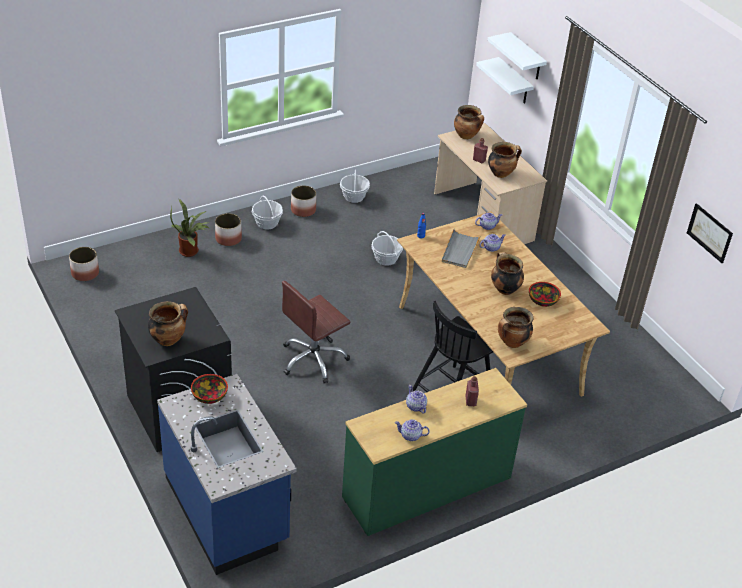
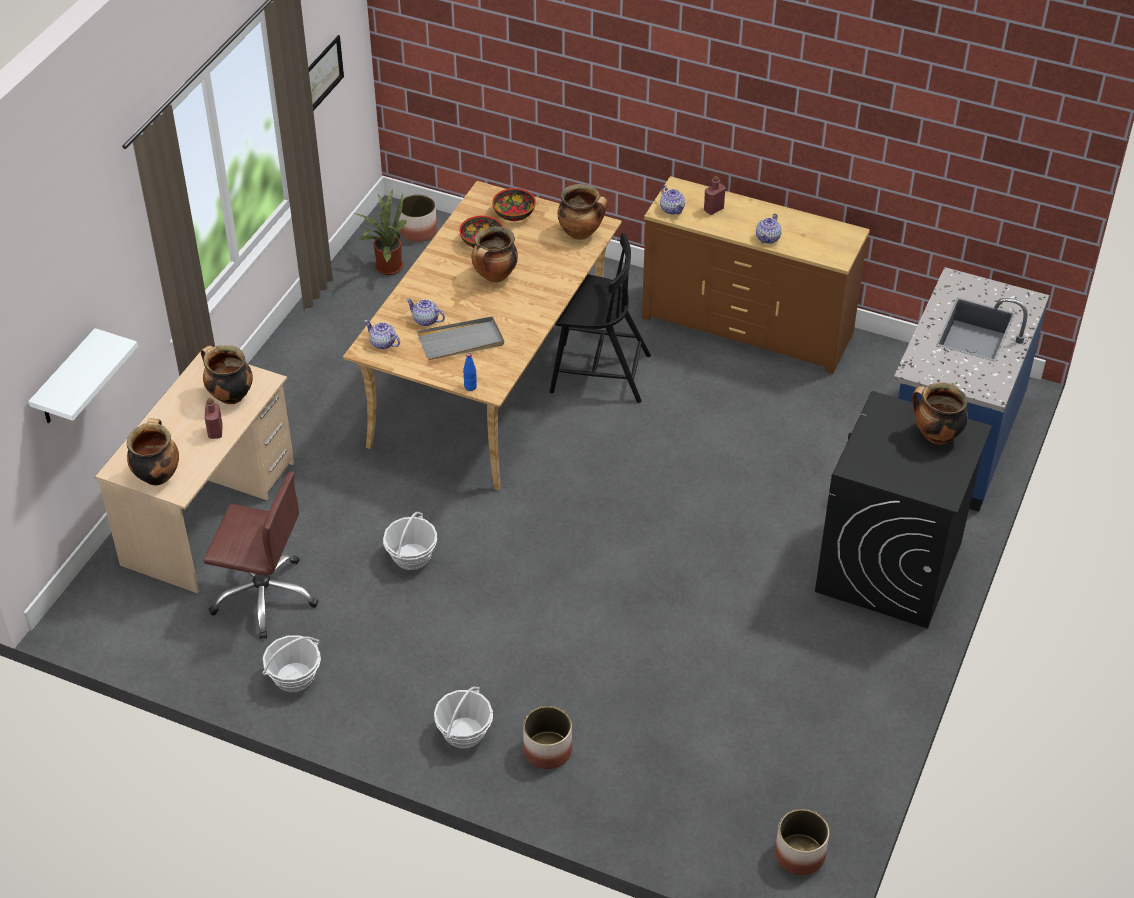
camera: 125 degrees left, 5 degrees up
potted plant [170,198,210,257] -> potted plant moved to [357,189,407,275]
bowl [191,374,228,404] -> bowl moved to [492,188,536,221]
brown office chair [282,281,350,383] -> brown office chair moved to [203,471,318,639]
planter [291,186,316,217] -> planter moved to [399,194,437,242]
green dresser [342,368,527,536] -> brown dresser [642,176,870,374]
teapot [395,419,430,441] -> teapot moved to [660,185,685,215]
white shelf [487,32,547,79] -> none

